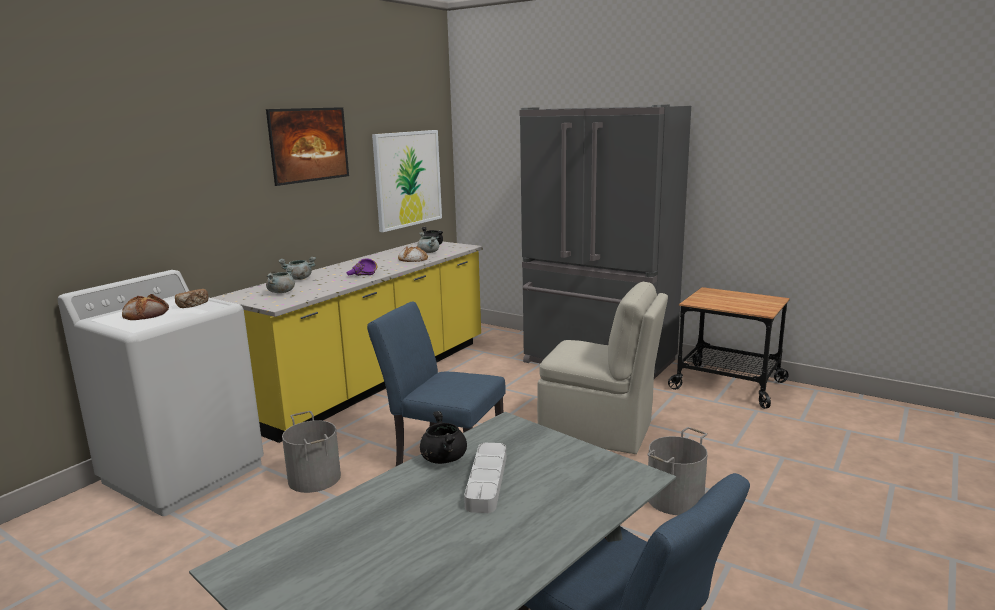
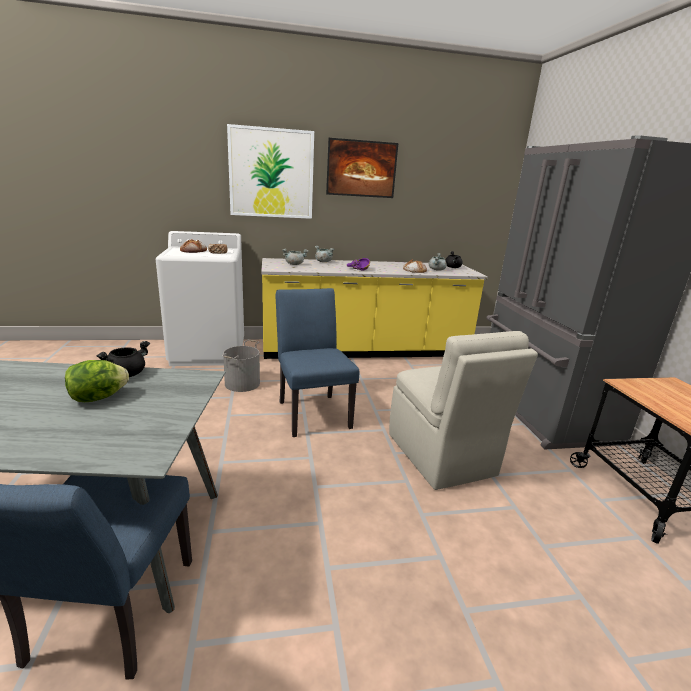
camera: 45 degrees right, 5 degrees up
picture [372,130,442,232] -> picture moved to [227,124,314,219]
grey tray [464,443,506,513] -> lettuce [65,360,129,402]
grey bucket [647,427,708,515] -> none

